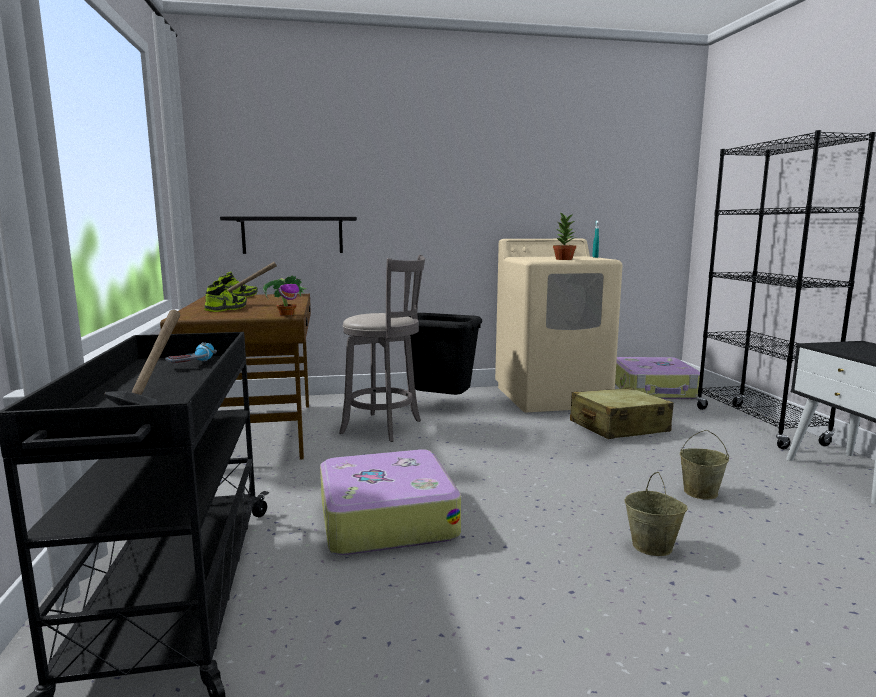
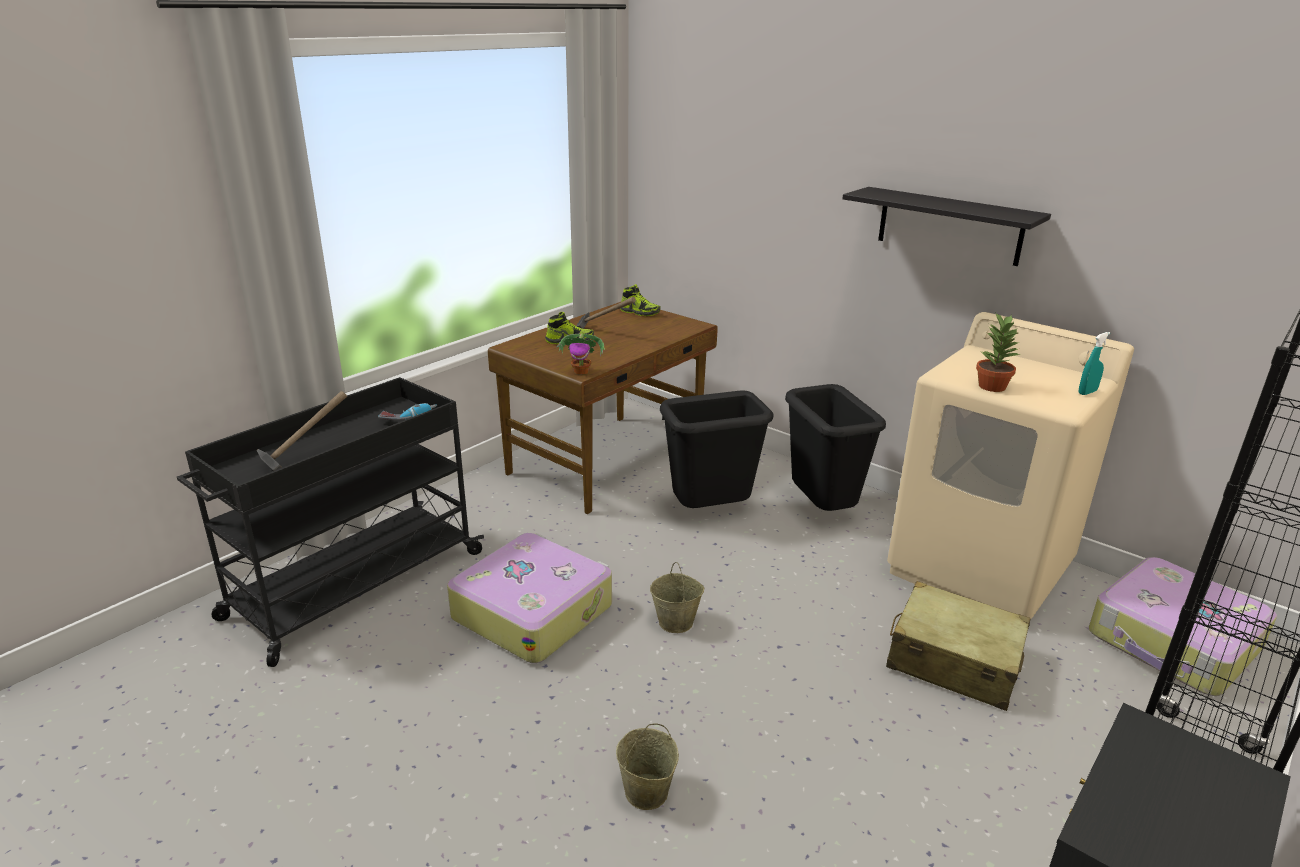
camera: 50 degrees right, 15 degrees up
black shelf [220,216,357,254] -> black shelf moved to [842,187,1051,266]
grey stool [339,255,425,442] -> black trash can [660,390,773,508]
beige bucket [680,430,729,500] -> beige bucket moved to [650,562,704,633]

